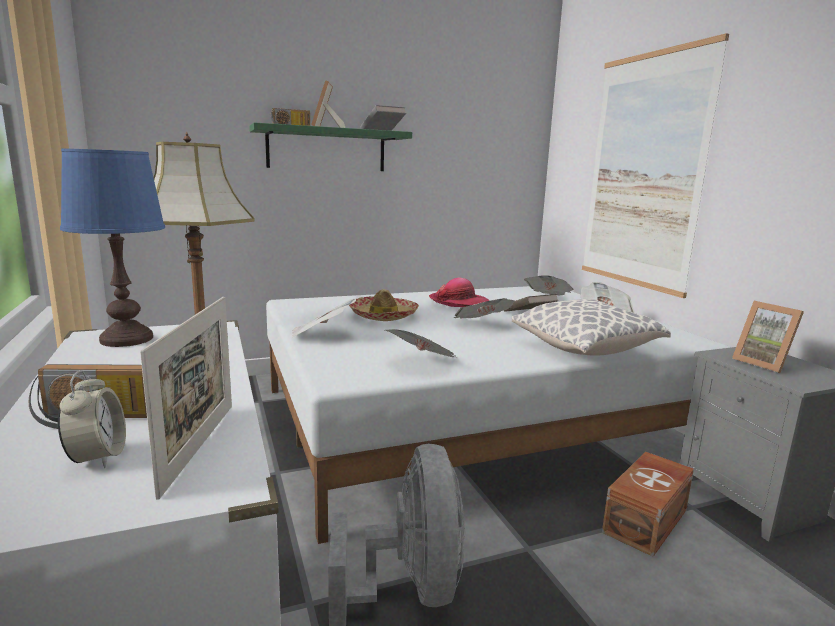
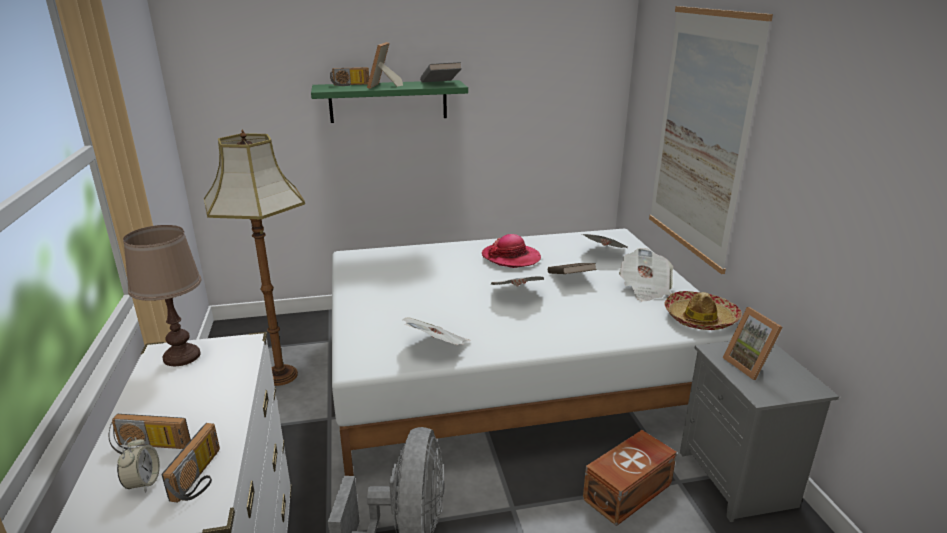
camera: 10 degrees right, 10 degrees up
blue table lamp [60,149,165,347] -> brown table lamp [123,225,201,366]
picture frame [140,297,232,499] -> radio [161,423,220,503]
newspaper [292,299,356,337] -> none
hat [349,289,419,321] -> hat moved to [664,291,742,330]
pillow [512,299,671,356] -> none

